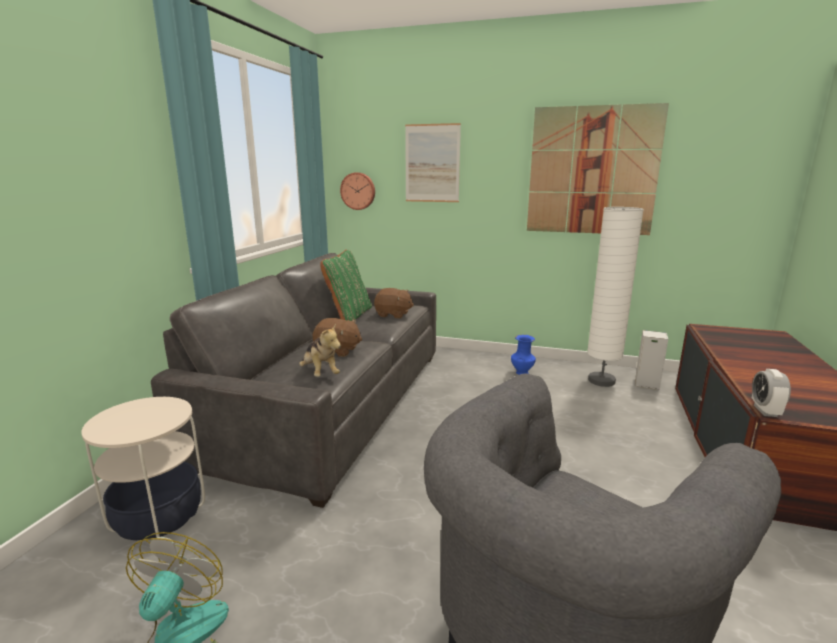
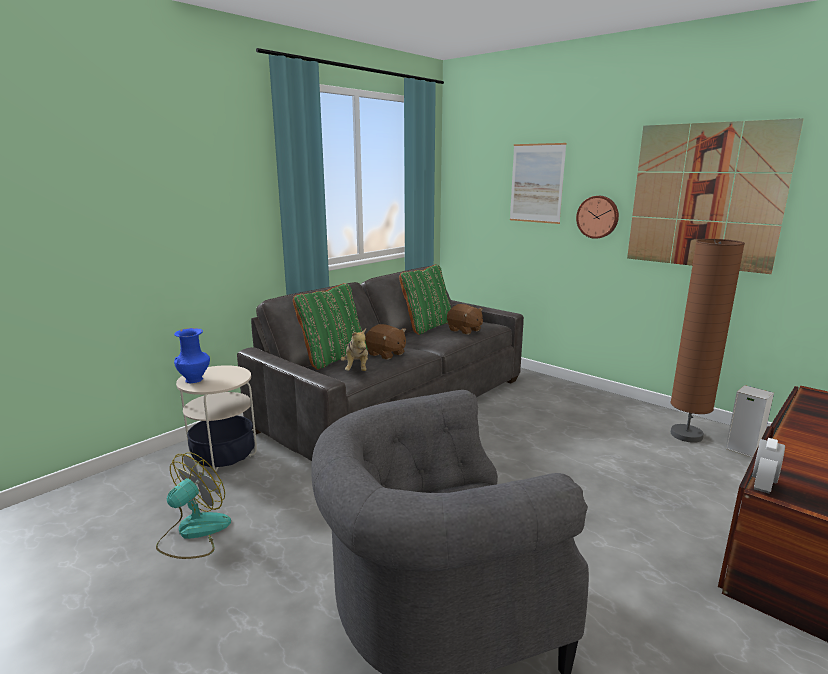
camera: 25 degrees right, 0 degrees up
wall clock [340,172,375,210] -> wall clock moved to [576,196,619,239]
blue vase [511,335,536,375] -> blue vase moved to [174,328,210,383]
white floor lamp [587,207,644,387] -> brown floor lamp [670,239,745,443]
none -> green pillow [293,283,368,370]

